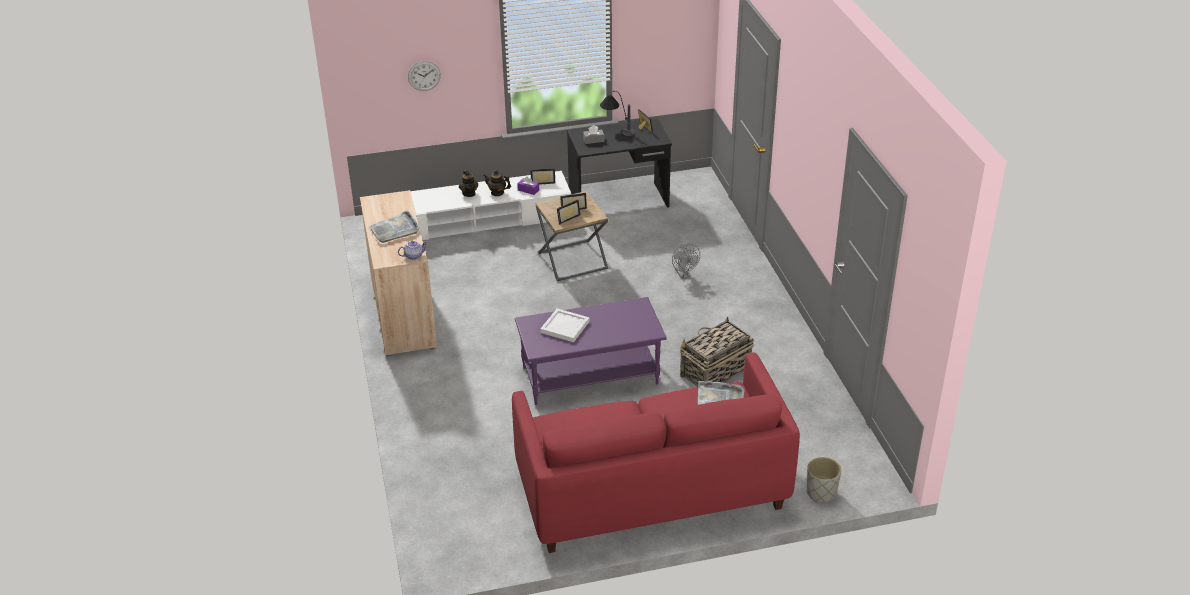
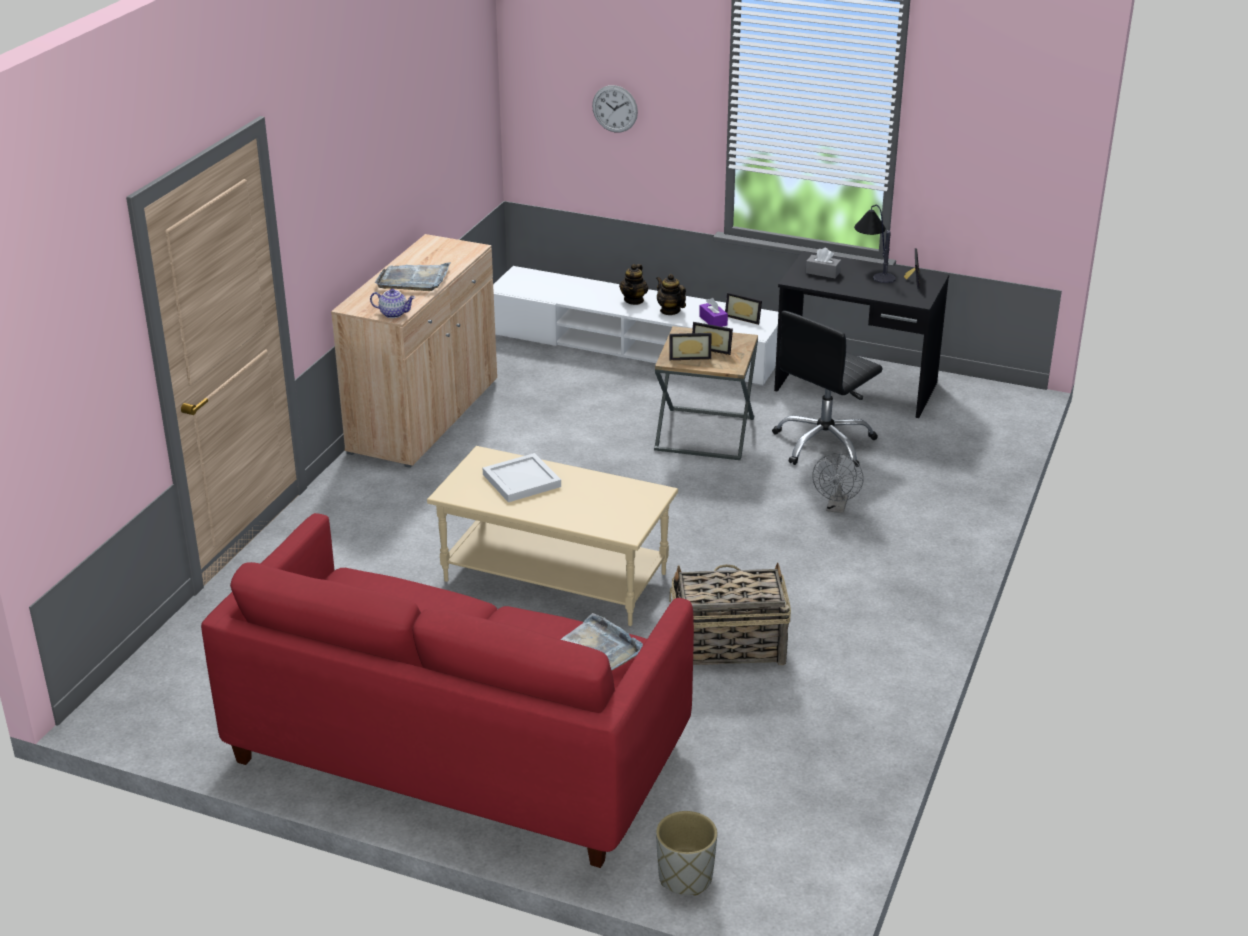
camera: 35 degrees right, 5 degrees down
purple coffee table [515,297,667,405] -> beige coffee table [427,446,678,626]
none -> black office chair [772,311,883,467]

